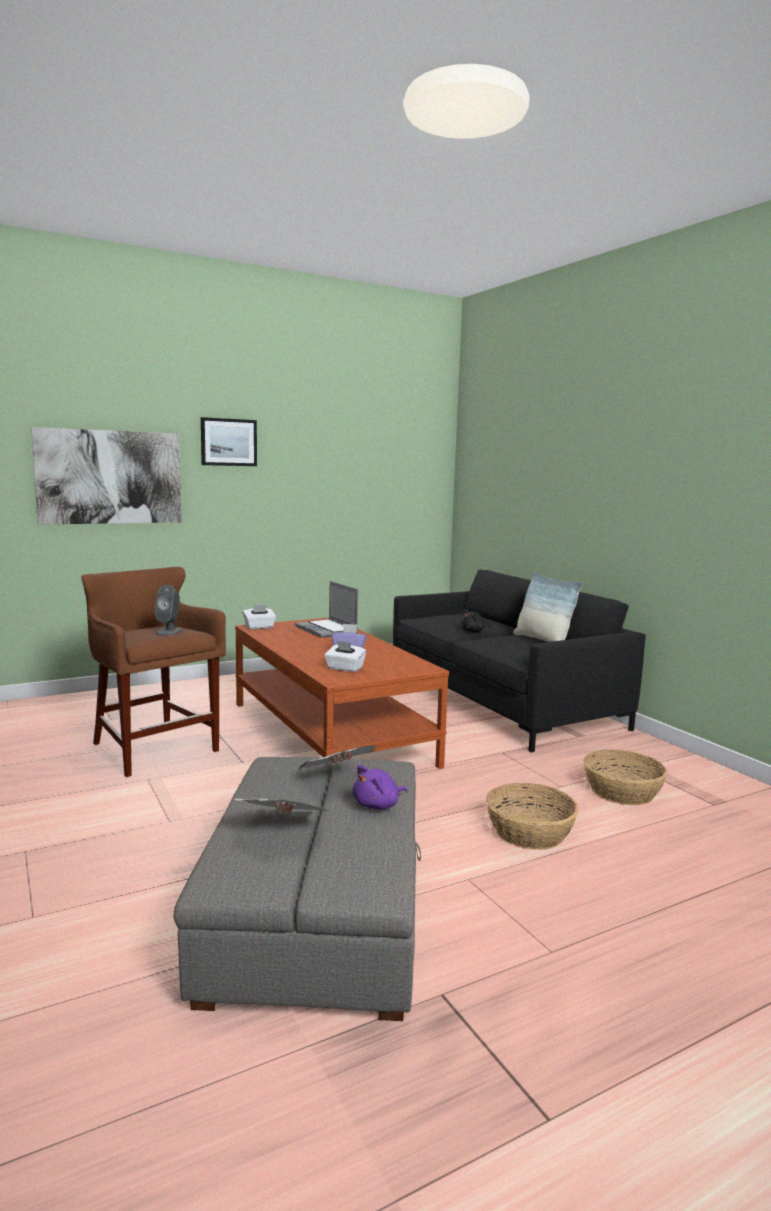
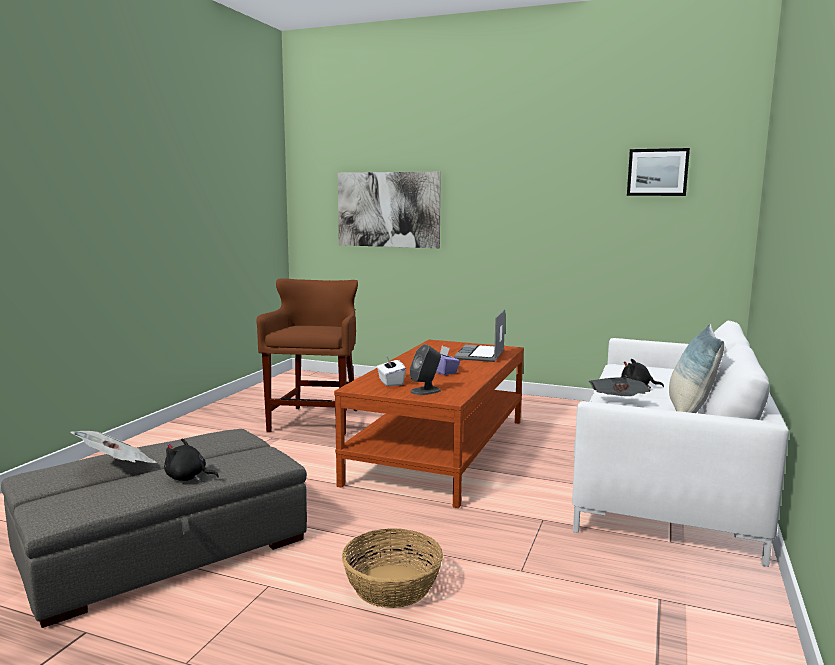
camera: 50 degrees right, 0 degrees up
grey speaker [154,585,182,636] -> grey speaker moved to [410,344,441,395]
picture [201,417,257,466] -> picture moved to [627,148,690,196]
white tissue box [243,605,276,629] -> none
newspaper [299,745,376,768] -> newspaper moved to [588,377,651,396]
purple plush toy [353,765,407,809] -> black plush toy [164,439,219,481]
black sofa [393,570,646,753] -> white sofa [572,321,789,567]
basket [583,749,667,805] -> none

